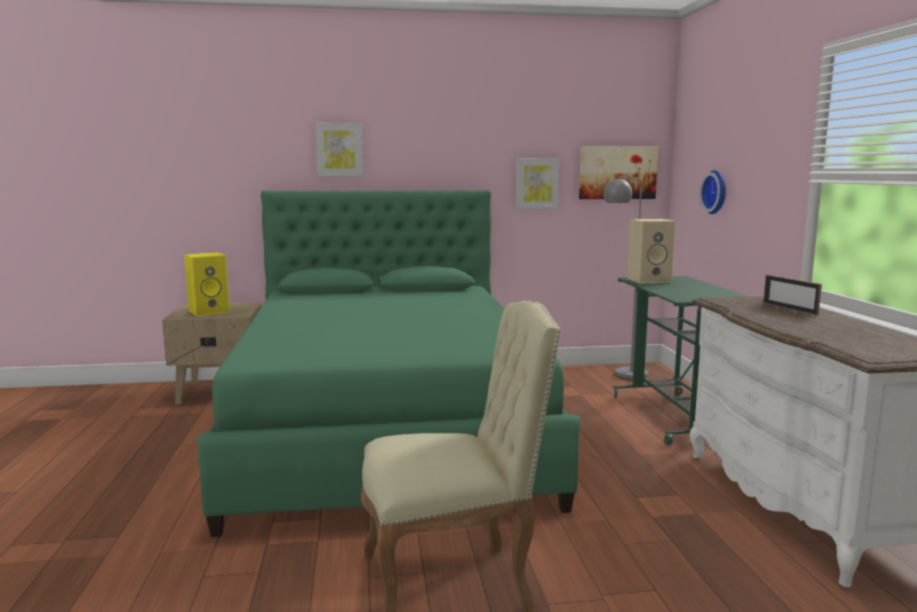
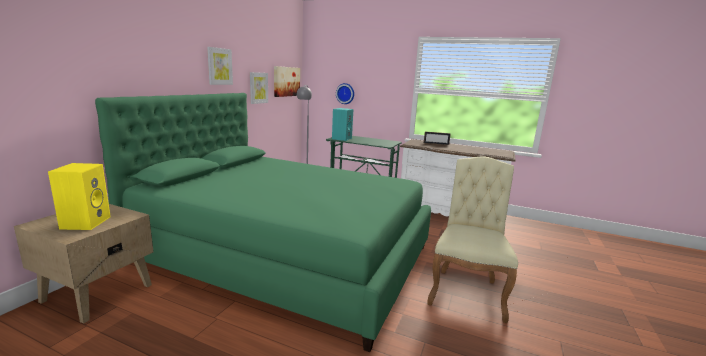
camera: 60 degrees left, 5 degrees up
picture [315,123,363,176] -> picture moved to [207,47,233,85]
beige speaker [627,219,676,284] -> turquoise speaker [332,108,353,141]

